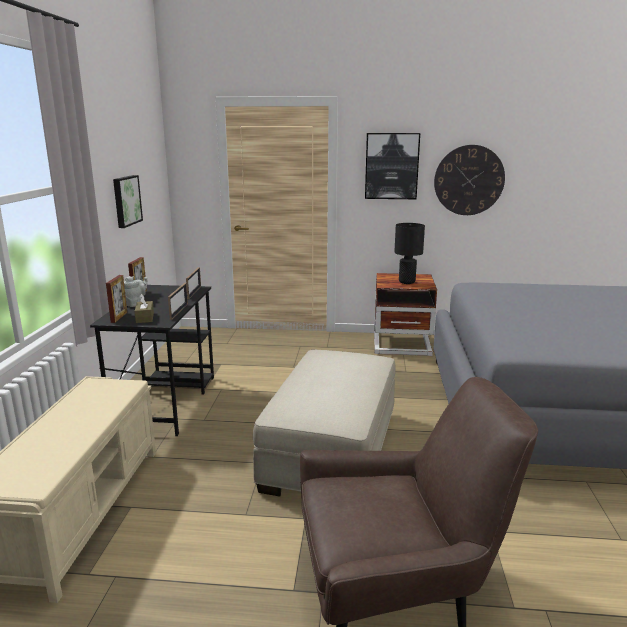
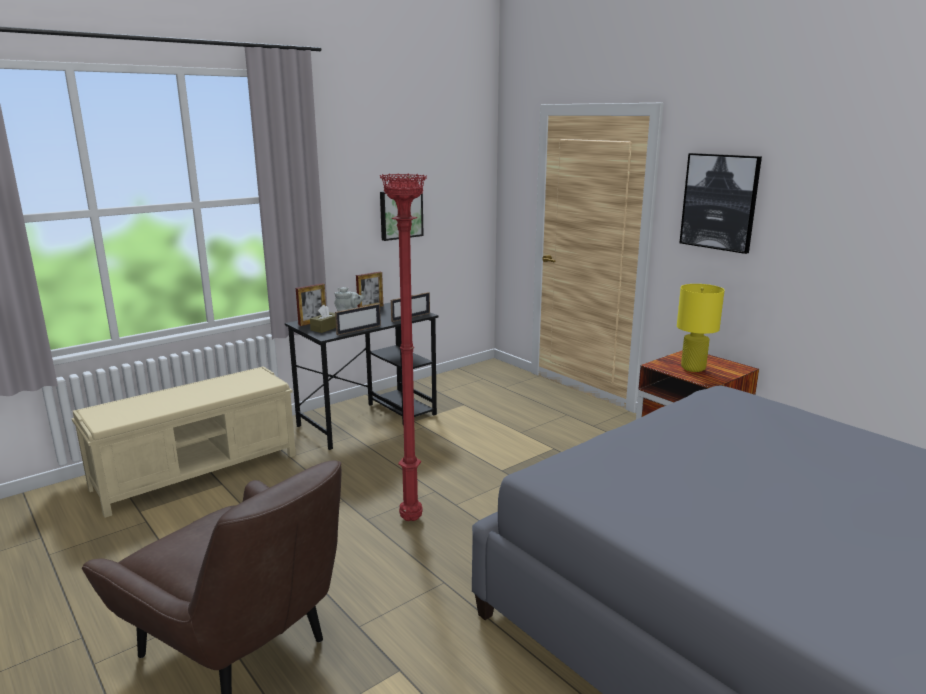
camera: 45 degrees right, 0 degrees up
beige ottoman [253,349,396,497] -> red floor lamp [380,173,427,521]
black table lamp [394,223,425,284] -> yellow table lamp [677,284,725,372]
wall clock [434,145,505,215] -> none

